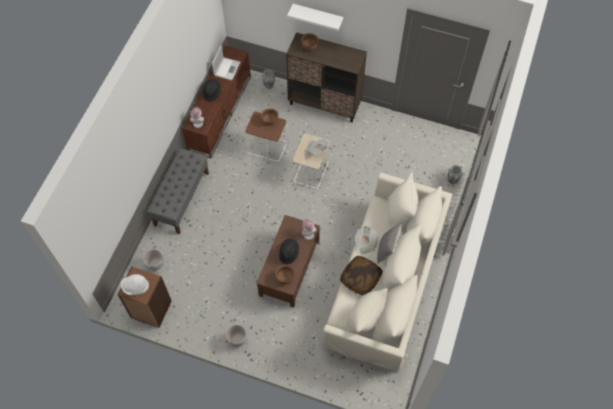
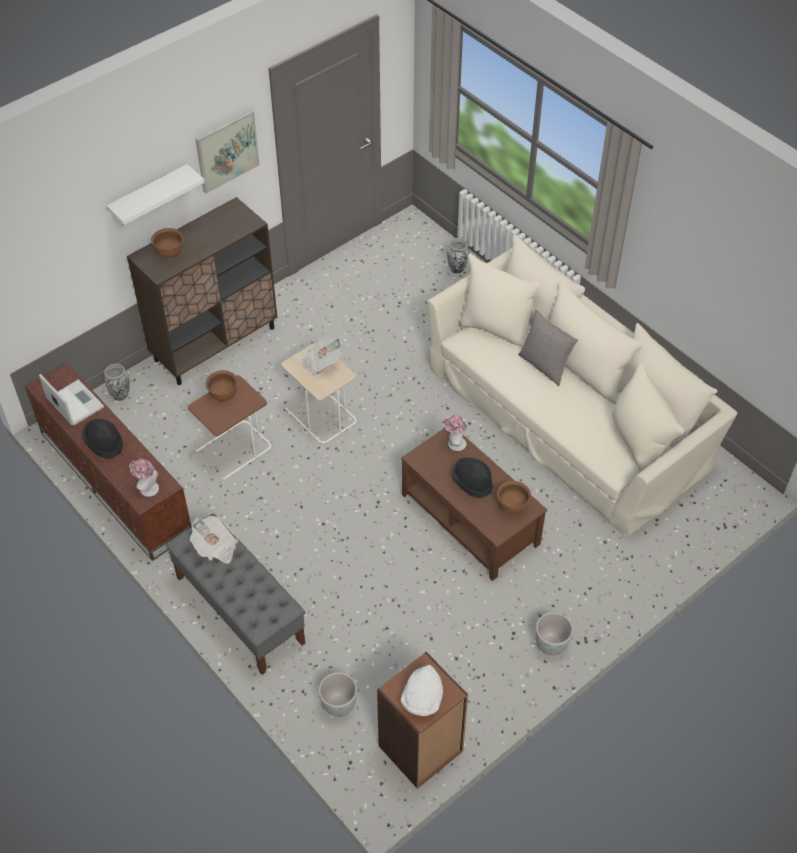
camera: 60 degrees left, 10 degrees down
pillow [340,256,383,296] -> none
newspaper [354,226,379,255] -> newspaper moved to [190,516,238,564]
none -> picture [196,110,260,194]

